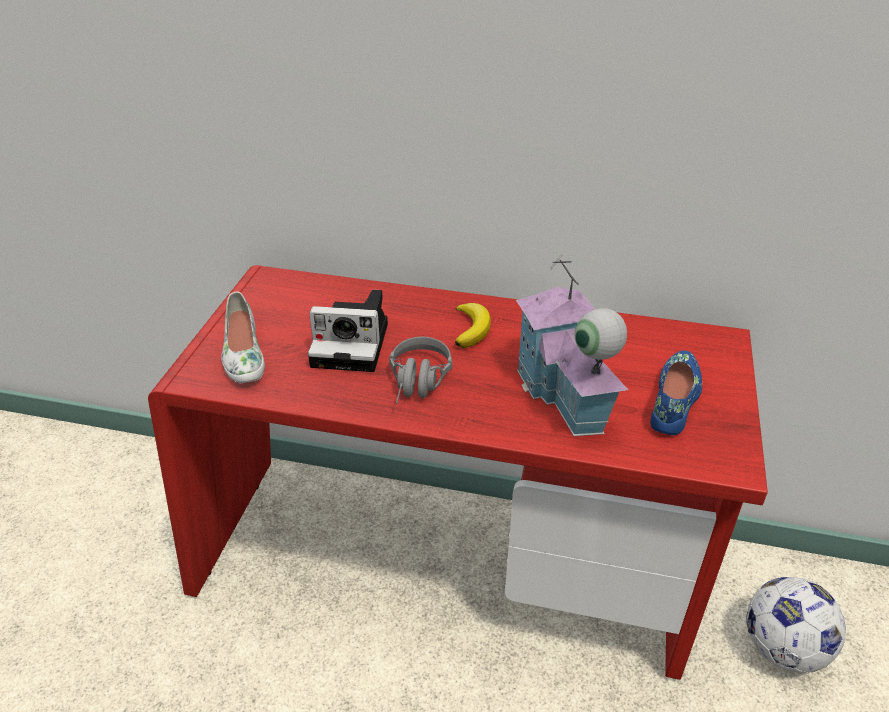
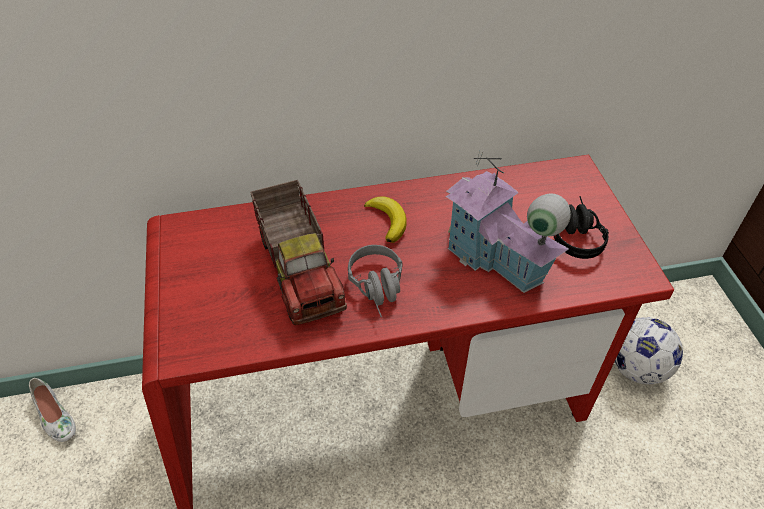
camera: 25 degrees left, 10 degrees up
white shoe [221,291,265,383] -> white shoe moved to [29,378,76,442]
camera [308,290,388,372] -> toy truck [250,180,347,325]
blue shoe [650,350,702,435] -> black headphones [554,196,609,259]

